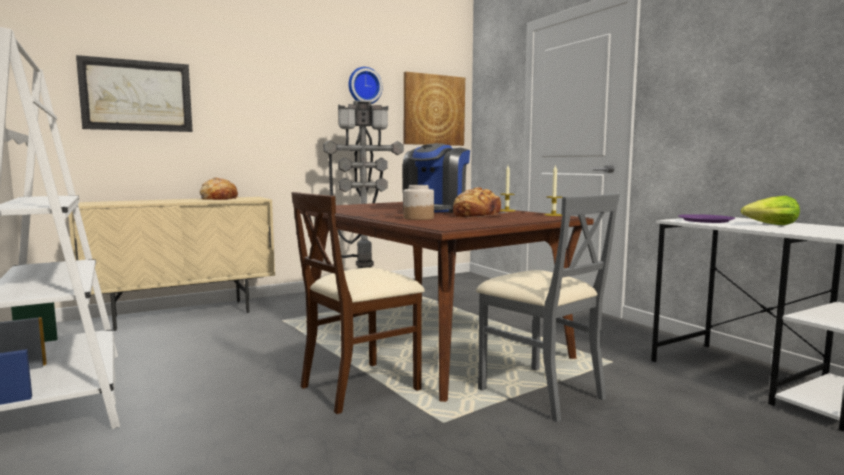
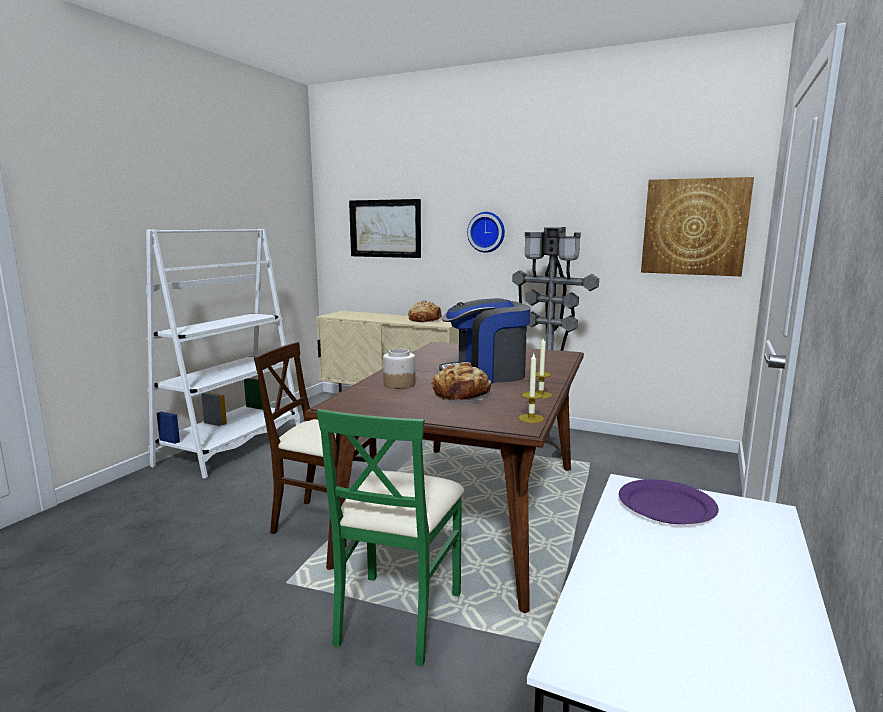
camera: 55 degrees right, 5 degrees up
wall clock [349,67,383,104] -> wall clock moved to [467,212,505,253]
grey chair [476,193,620,422] -> green chair [317,409,465,666]
lettuce [741,196,800,225] -> none

